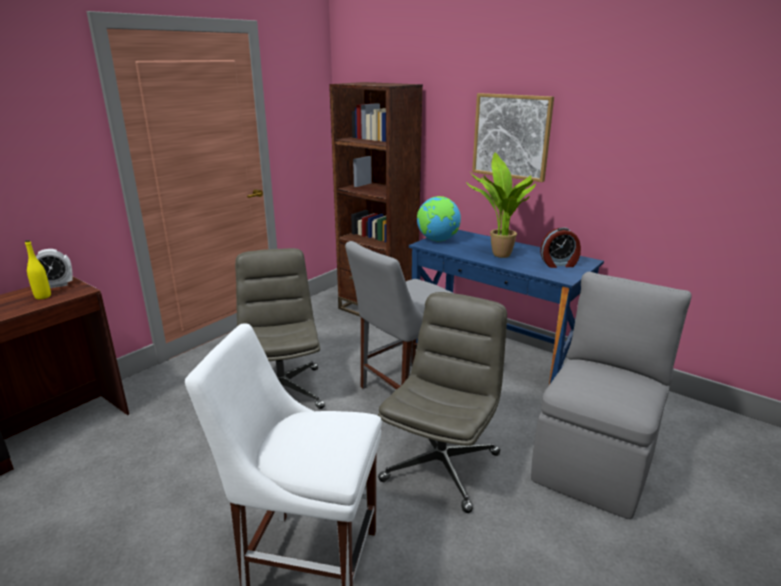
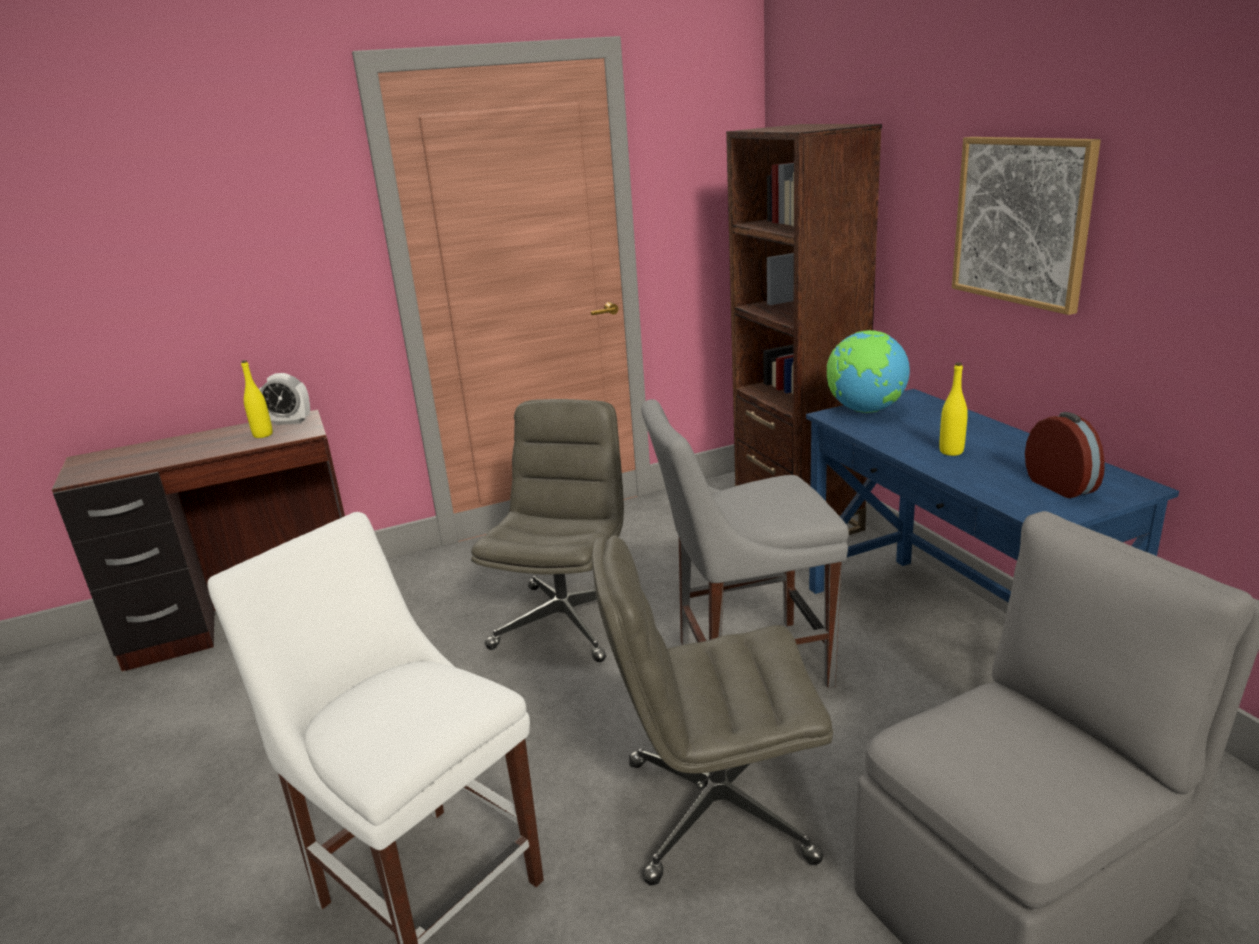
camera: 30 degrees right, 0 degrees up
grey office chair [378,292,507,513] -> grey office chair turned 150 degrees counterclockwise [592,535,833,885]
potted plant [466,152,536,258] -> yellow bottle [939,362,968,456]
alarm clock [540,227,581,268] -> alarm clock turned 135 degrees counterclockwise [1025,412,1105,498]

